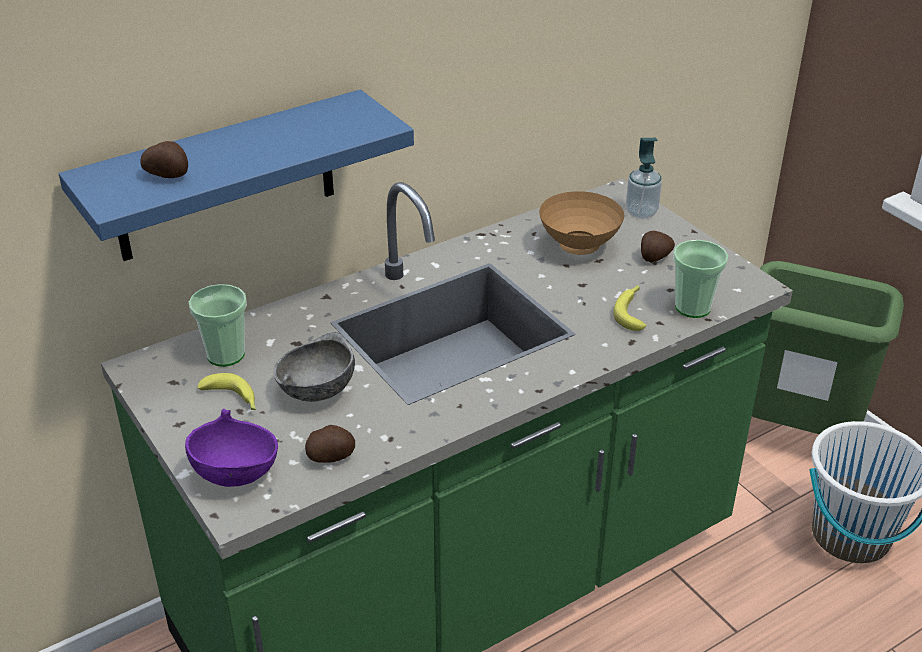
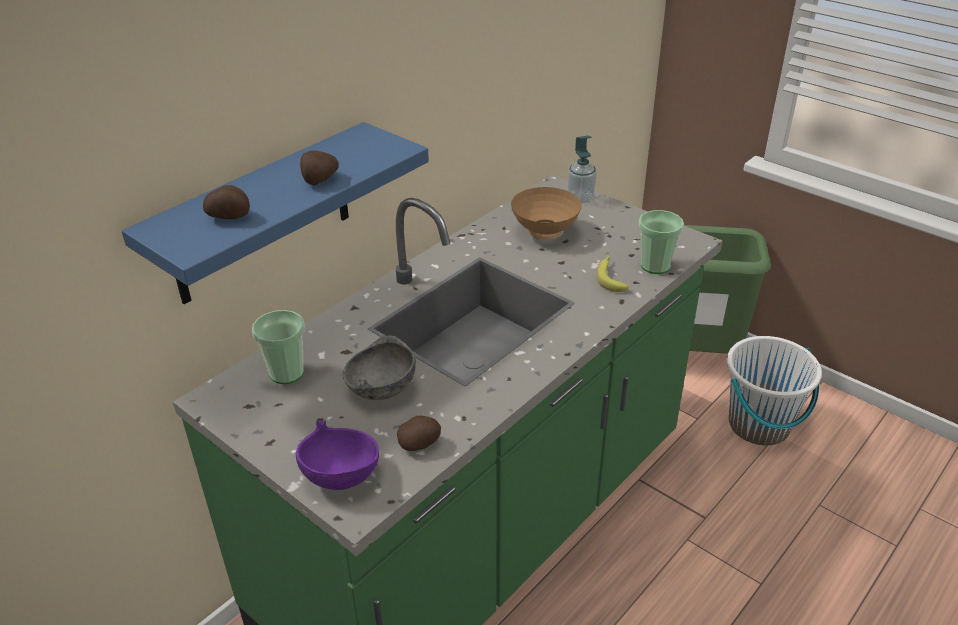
camera: 15 degrees left, 0 degrees up
banana [198,373,256,410] -> none
potato [641,231,675,263] -> potato moved to [300,150,339,185]

